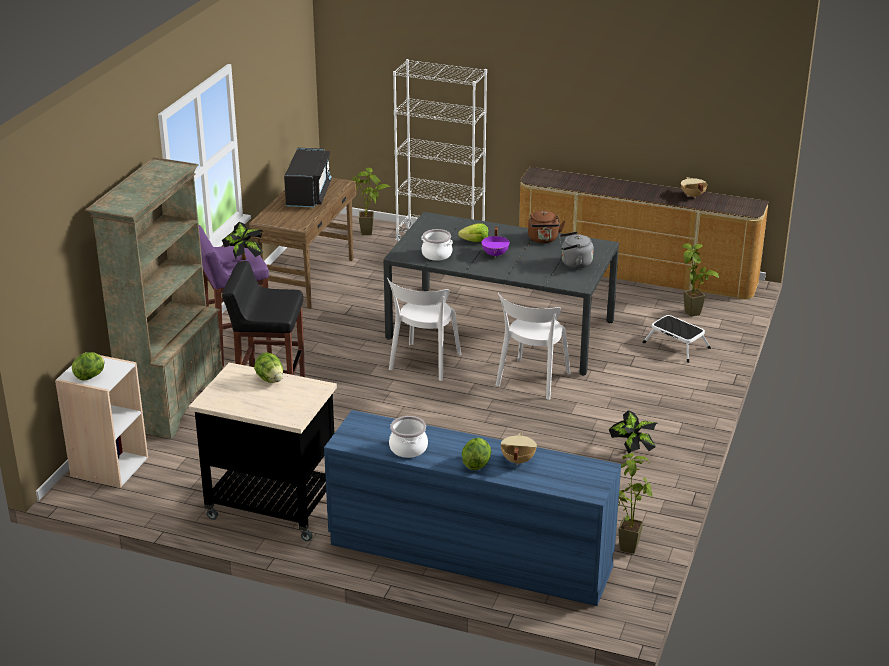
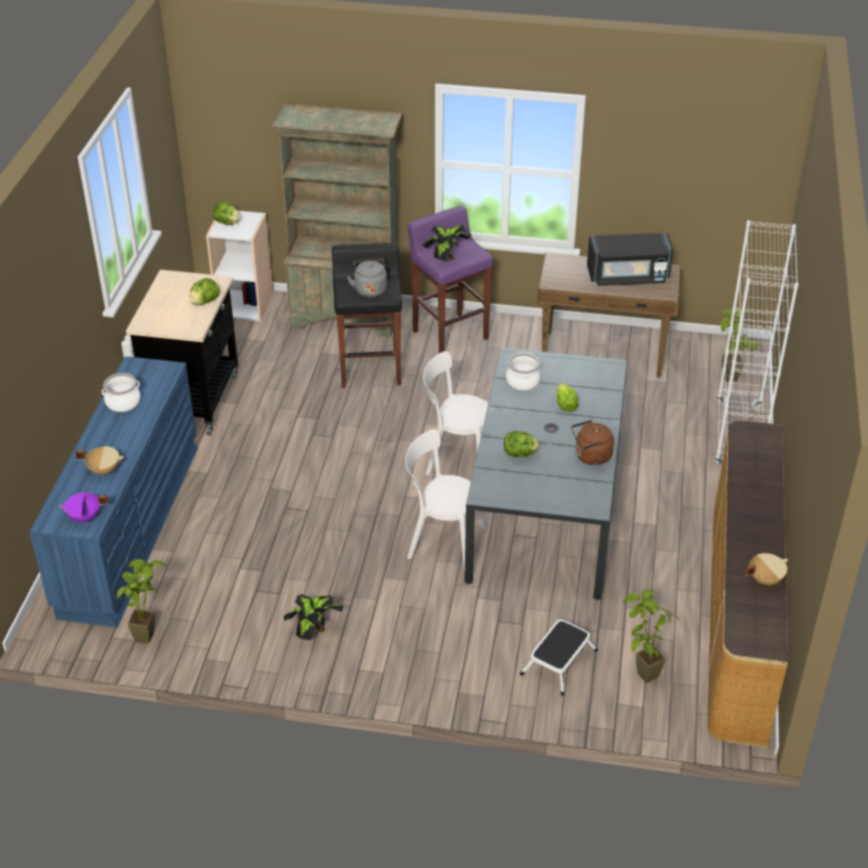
camera: 80 degrees right, 10 degrees up
lettuce [462,438,492,470] -> lettuce moved to [504,431,539,457]
purple cooking pot [481,227,510,258] -> purple cooking pot moved to [59,492,108,524]
grey kettle [559,232,593,268] -> grey kettle moved to [347,258,387,298]

